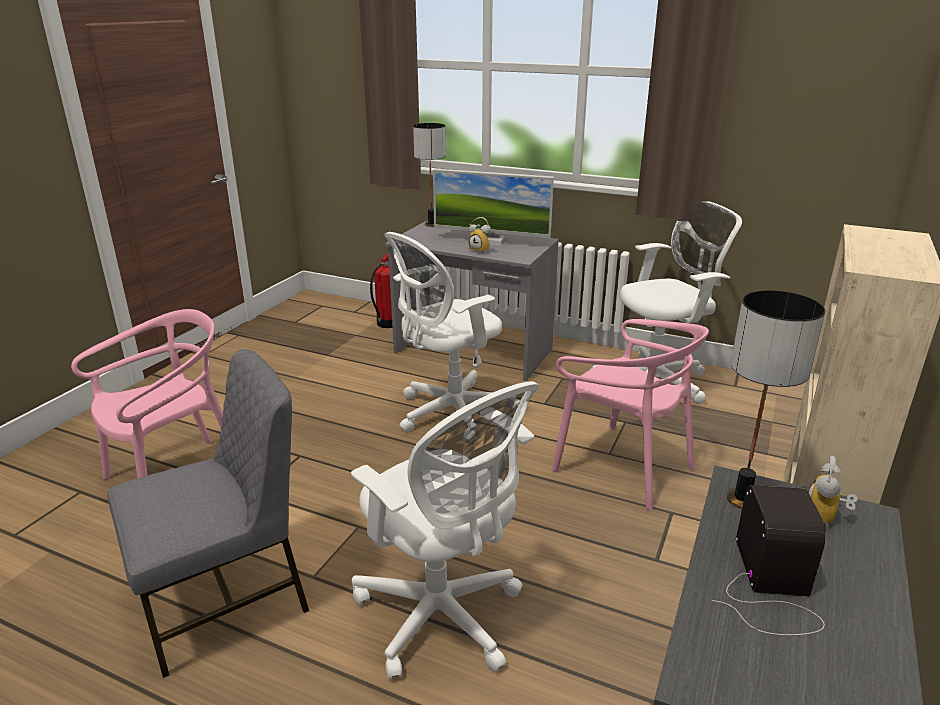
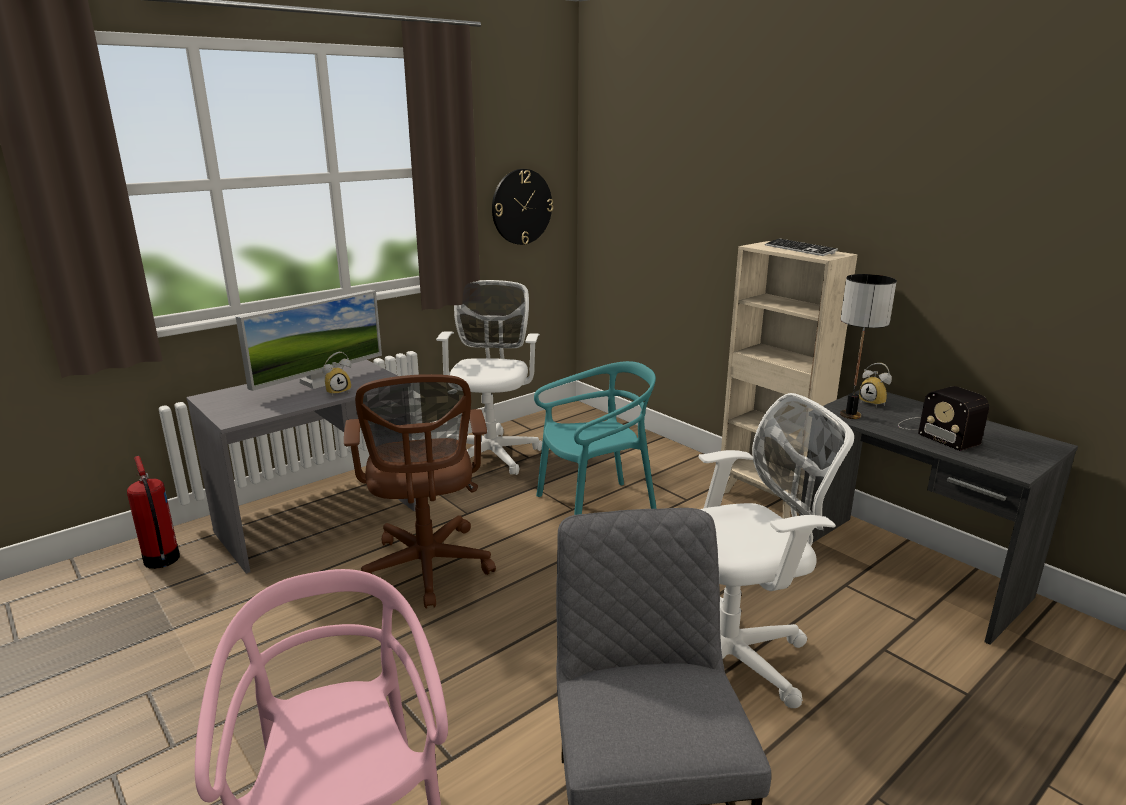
camera: 65 degrees left, 5 degrees down
white office chair [384,232,520,433] -> brown office chair [344,374,496,608]
table lamp [413,123,446,227] -> none
pink chair [552,319,709,510] -> turquoise chair [534,361,657,515]
radio [711,485,825,636] -> radio turned 150 degrees counterclockwise [898,386,989,451]
none -> wall clock [492,169,553,245]
none -> keyboard [765,238,838,256]

